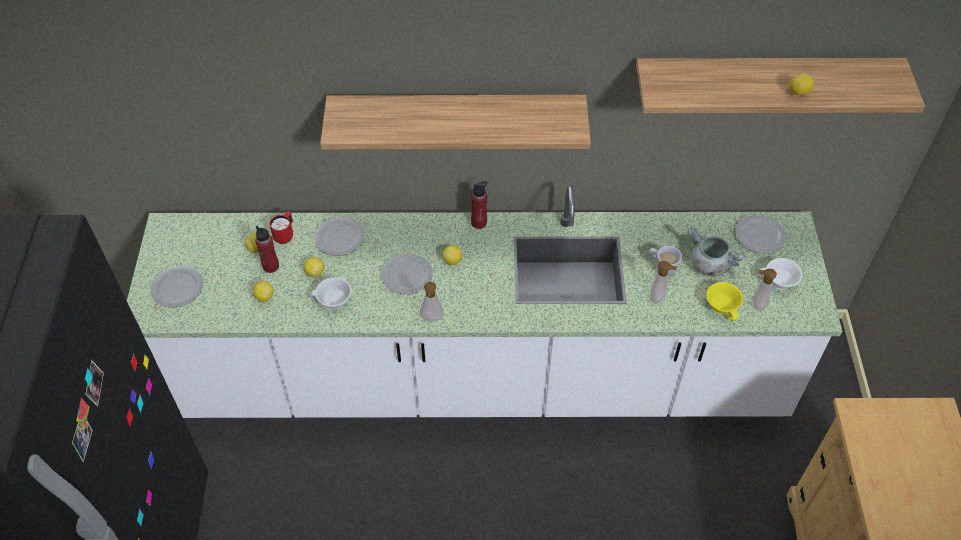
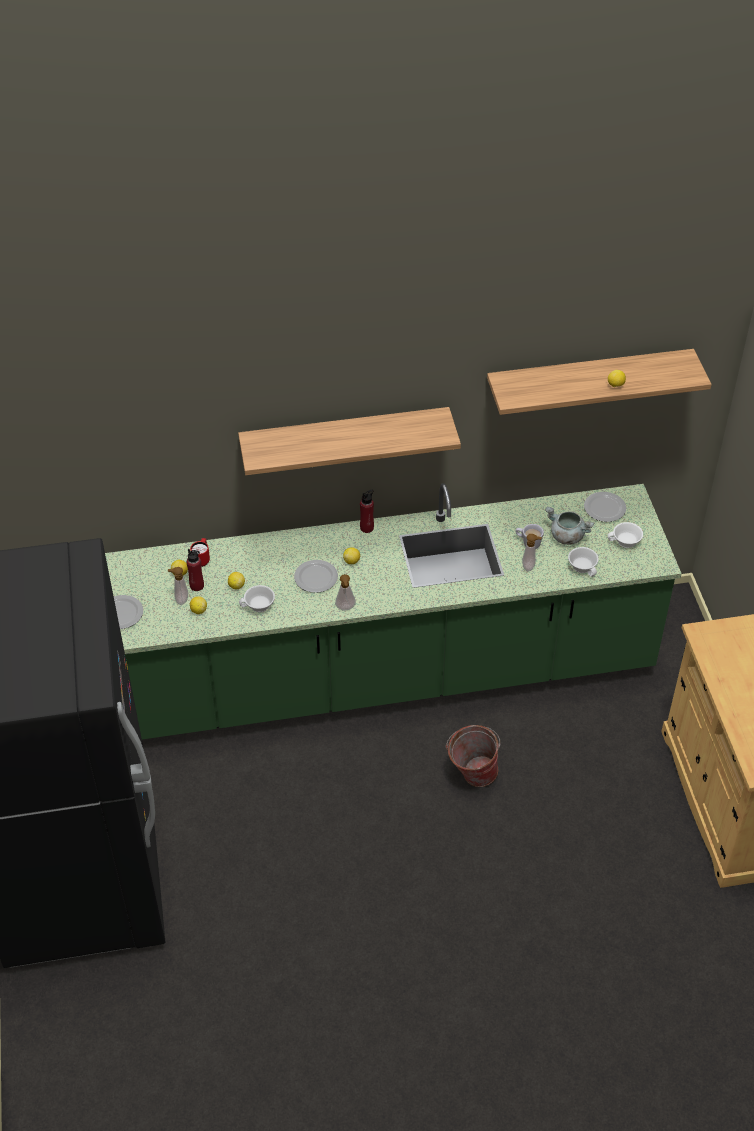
camera: 10 degrees left, 5 degrees down
white counter [127,185,843,418] -> green counter [105,483,682,740]
plate [314,217,364,256] -> none
yellow cup [706,282,743,321] -> white cup [568,547,599,577]
soap dispenser [753,269,777,311] -> soap dispenser moved to [168,567,188,605]
none -> bucket [446,725,500,787]

